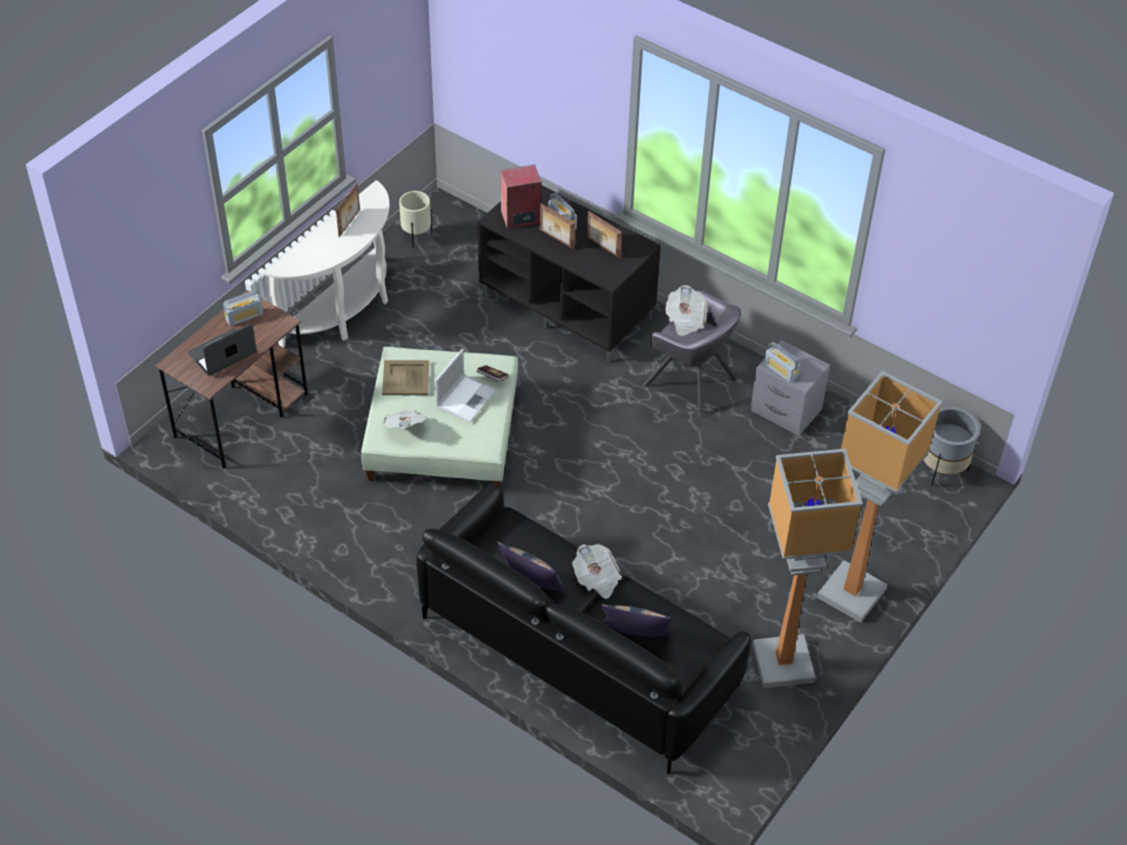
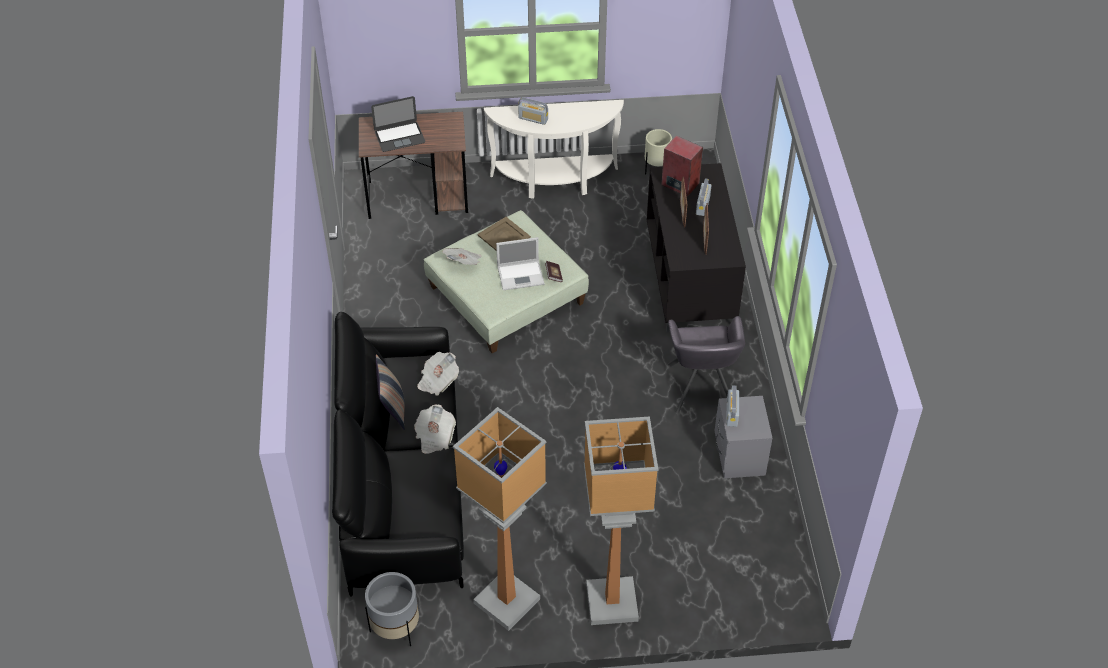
camera: 50 degrees right, 0 degrees up
laptop [188,323,257,376] -> laptop turned 150 degrees clockwise [371,96,425,152]
radio [224,291,263,326] -> radio moved to [518,97,548,125]
picture frame [336,183,360,237] -> none
pillow [601,604,672,637] -> none
newspaper [665,285,707,336] -> newspaper moved to [417,352,459,396]
grey planter [923,407,980,486] -> grey planter moved to [365,572,419,647]

